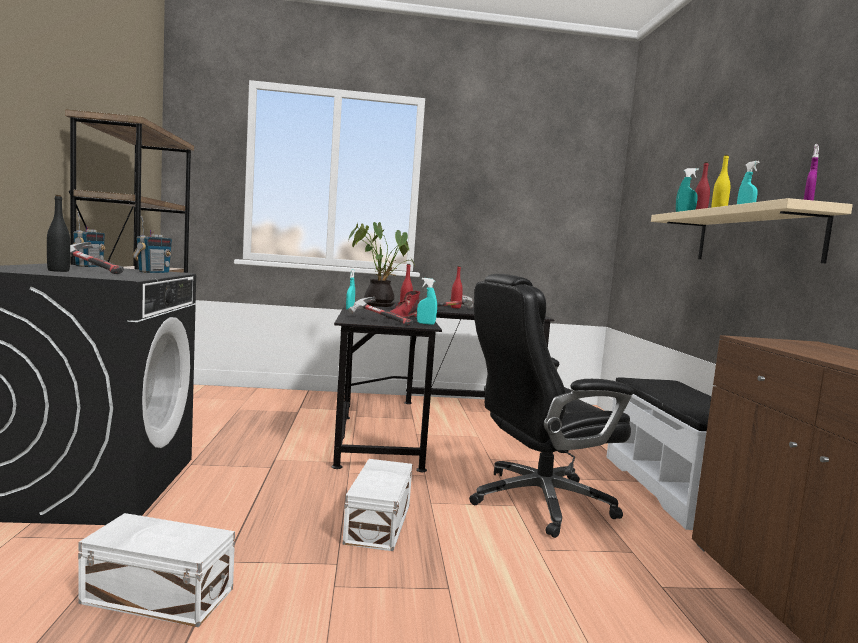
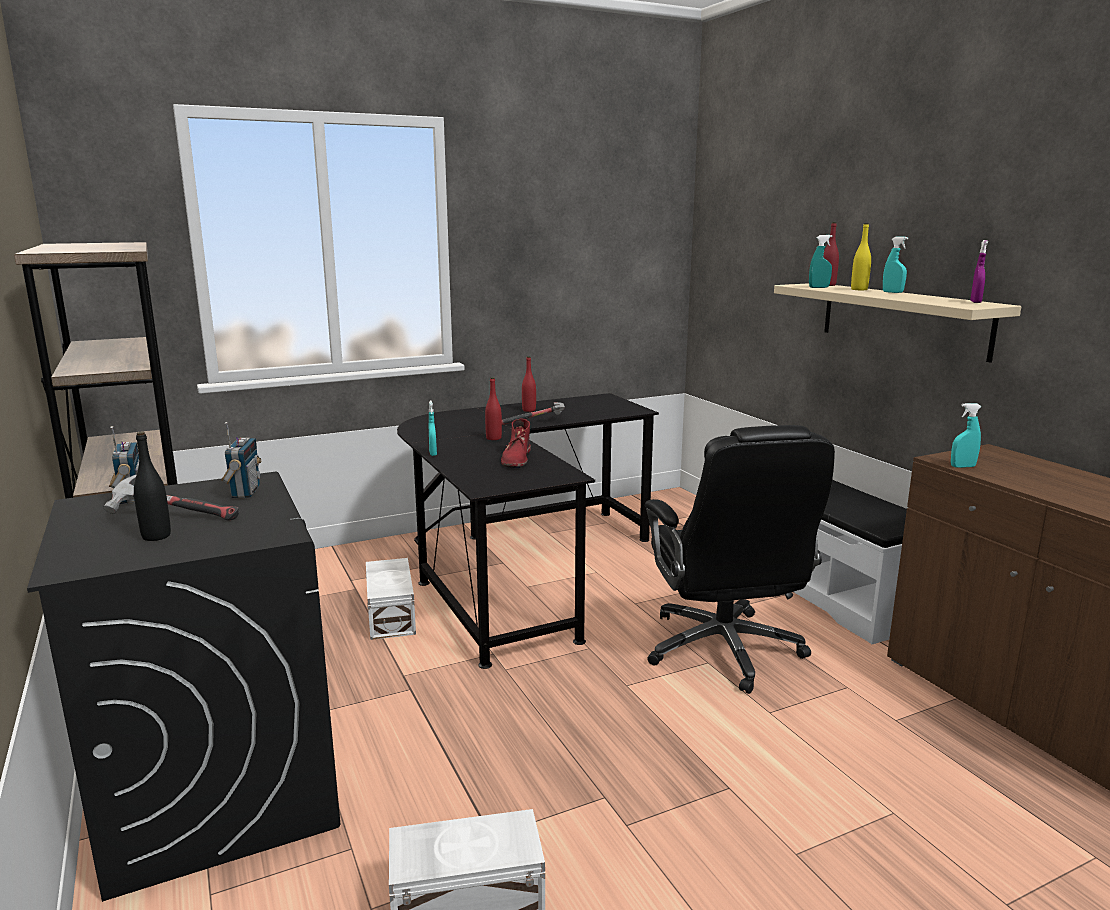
camera: 20 degrees left, 10 degrees up
white storage box [343,459,412,551] -> white storage box moved to [366,558,416,640]
hammer [348,297,413,326] -> none
potted plant [349,222,416,307] -> none
turquoise spray bottle [417,278,437,325] -> turquoise spray bottle moved to [951,403,981,468]
black office chair [469,274,634,538] -> black office chair turned 60 degrees counterclockwise [645,425,835,694]

